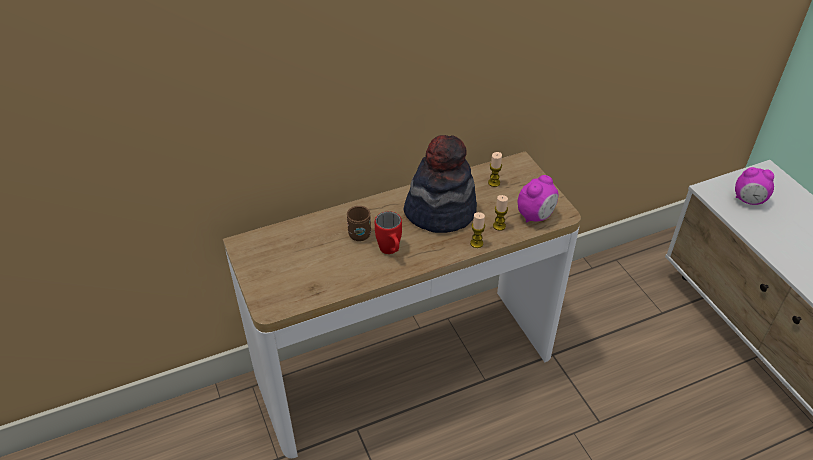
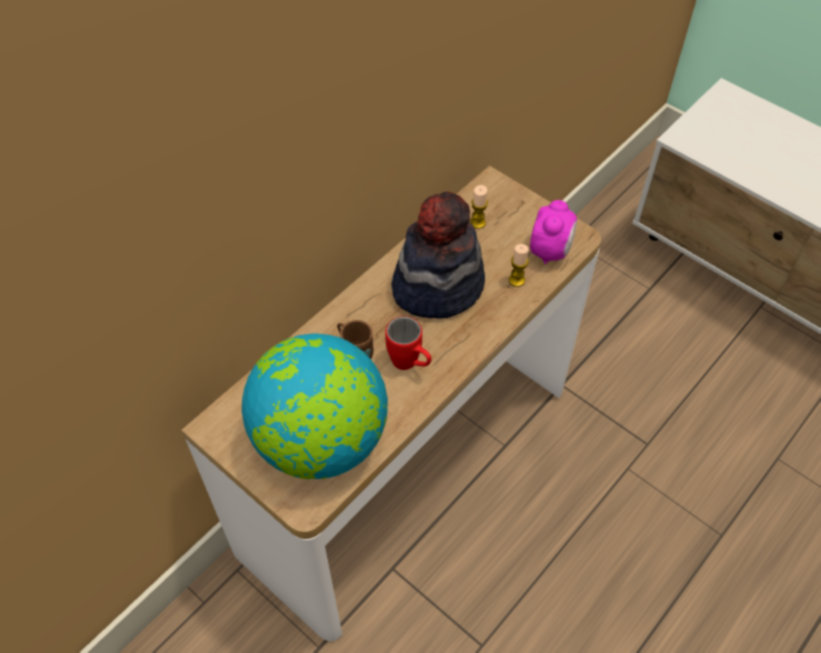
camera: 25 degrees left, 10 degrees up
candle [470,212,485,248] -> none
alarm clock [735,167,774,205] -> none
none -> globe [242,333,388,479]

